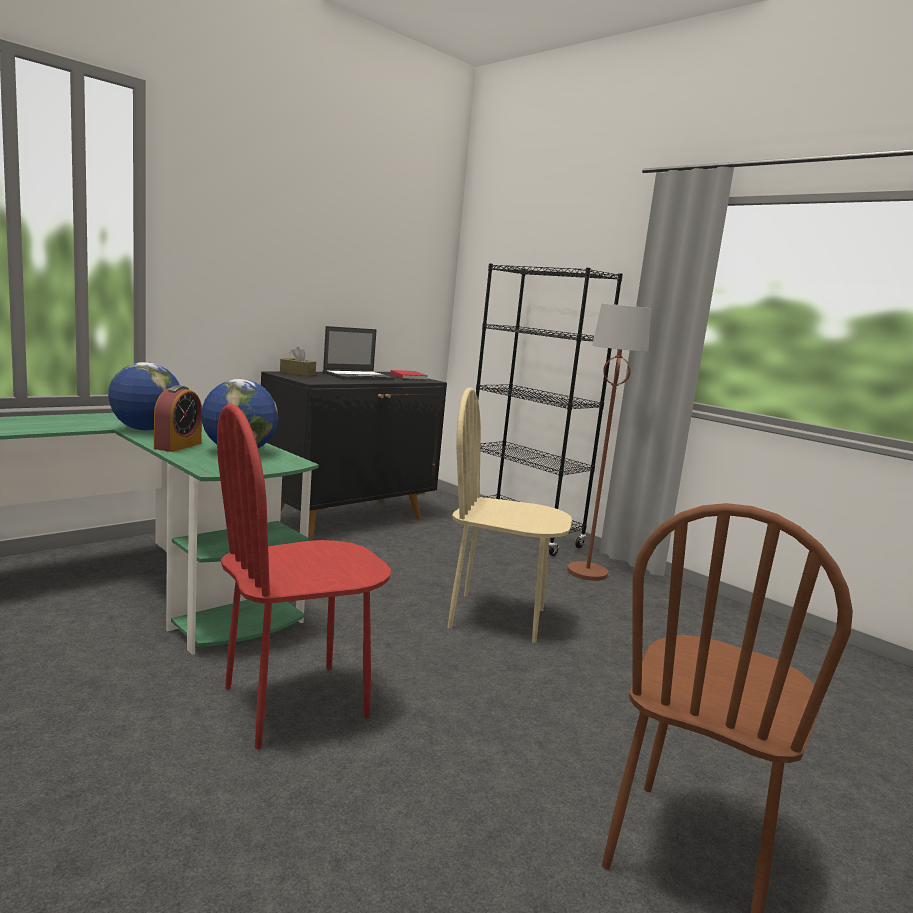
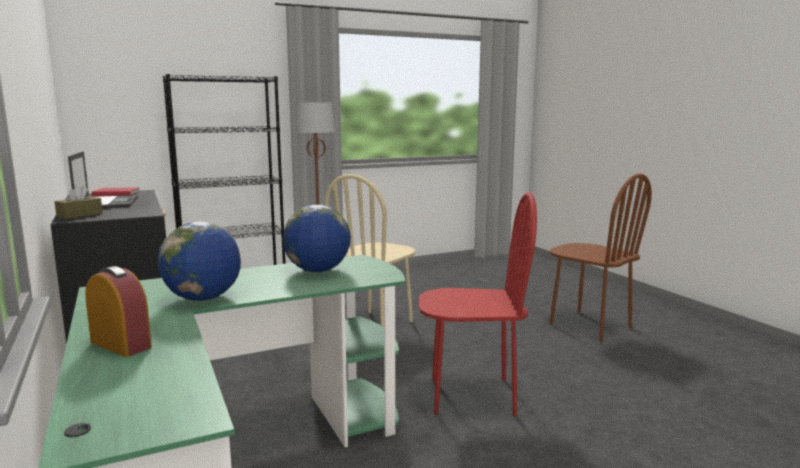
camera: 70 degrees left, 0 degrees up
alarm clock [154,385,202,452] -> alarm clock moved to [85,266,152,357]
red chair [217,404,391,749] -> red chair turned 75 degrees counterclockwise [419,192,537,417]

